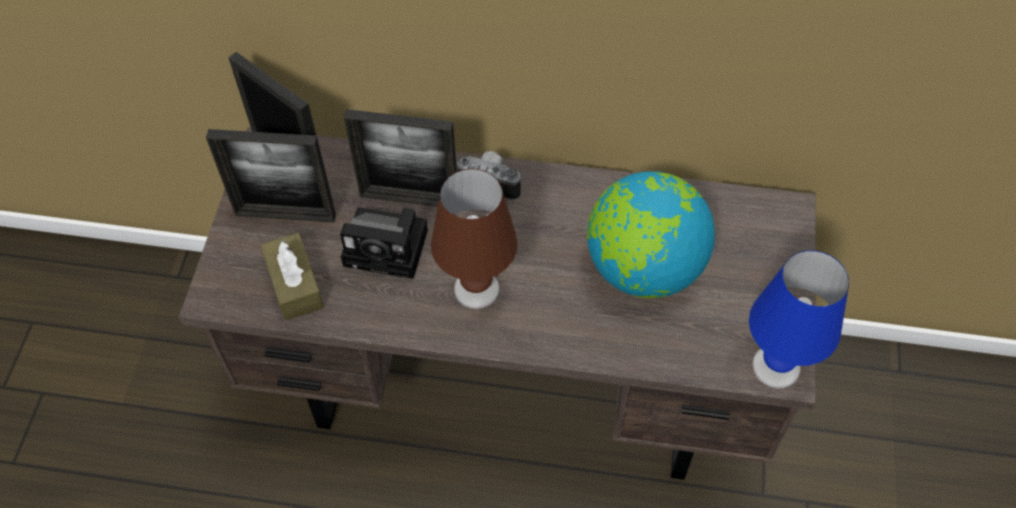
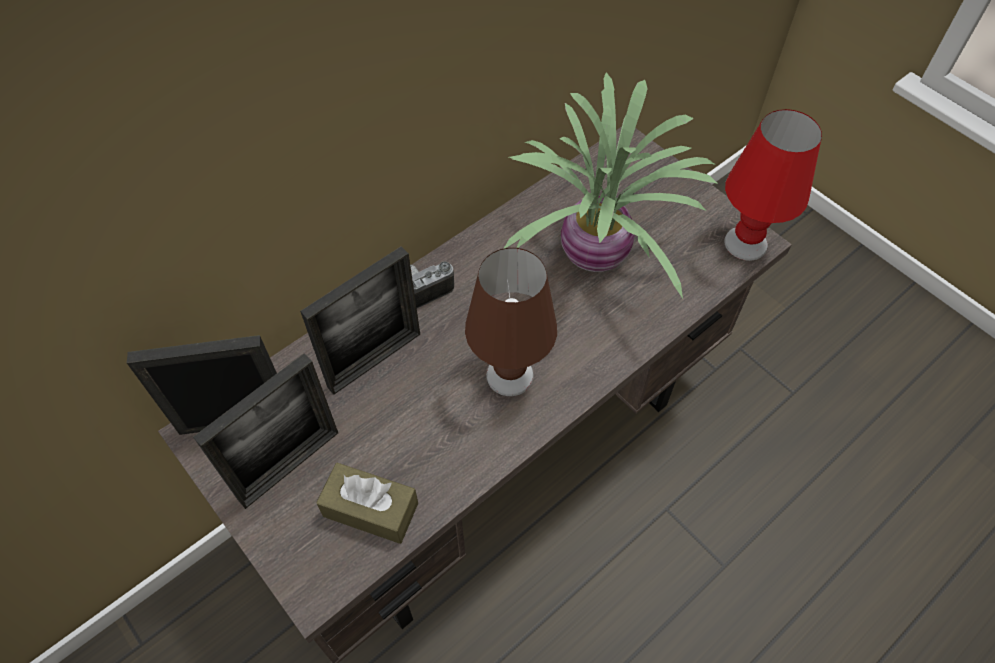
camera: 50 degrees left, 0 degrees up
camera [340,207,428,279] -> none
globe [587,171,715,298] -> potted plant [504,72,717,298]
blue table lamp [749,250,849,388] -> red table lamp [724,109,822,261]

